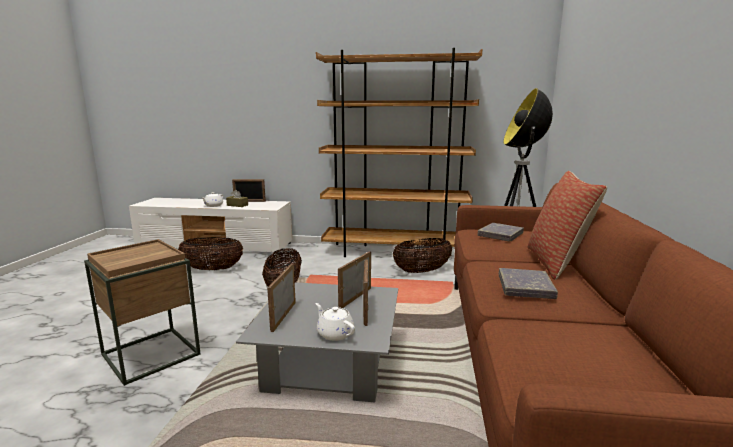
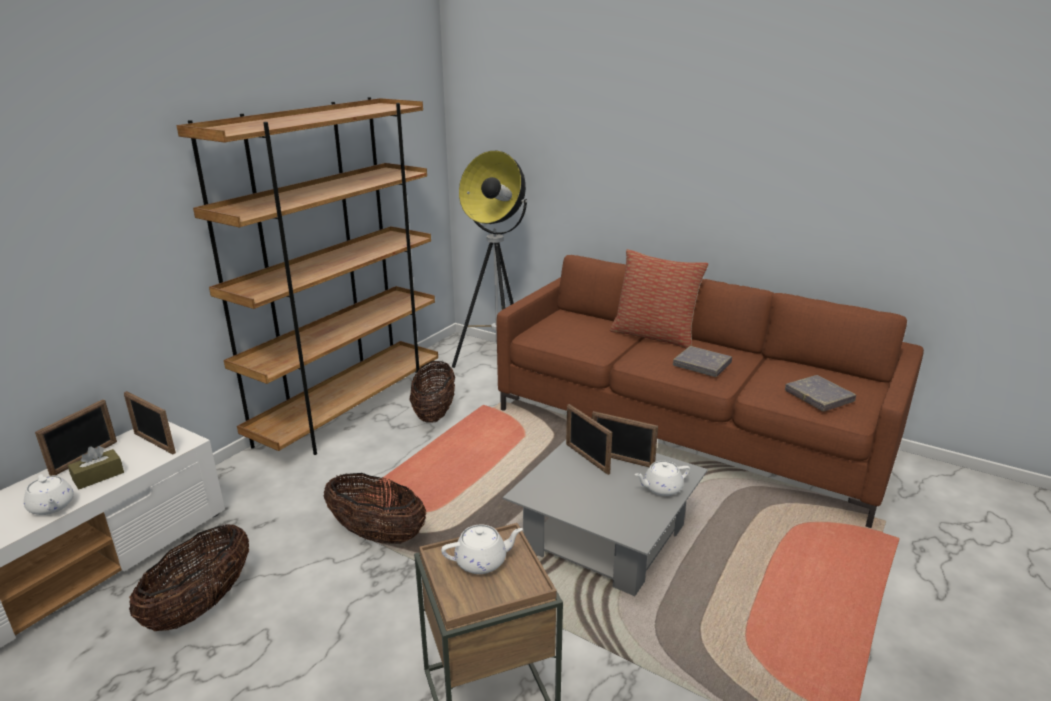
camera: 65 degrees left, 10 degrees up
picture frame [267,263,296,332] -> picture frame moved to [124,391,176,454]
grey book [478,223,524,241] -> grey book moved to [785,375,856,412]
none -> white teapot [441,525,523,574]

